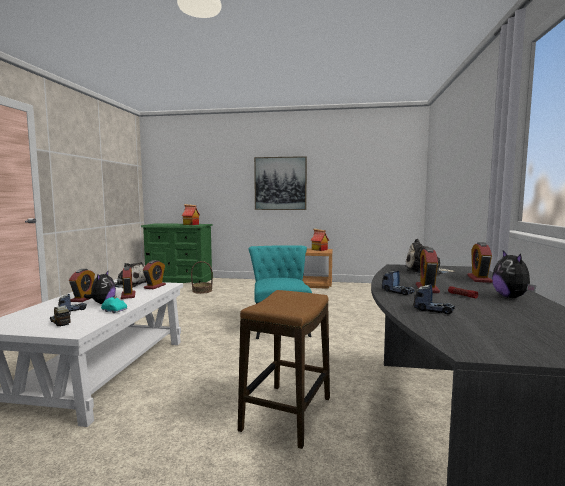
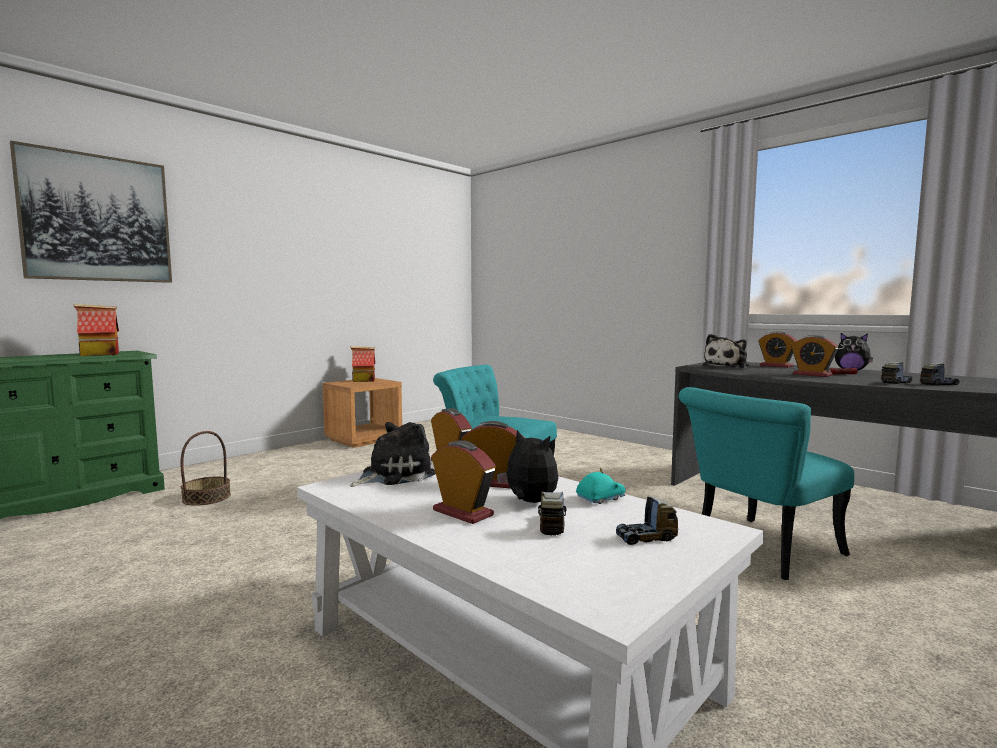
camera: 55 degrees left, 0 degrees up
stool [238,290,330,449] -> turquoise chair [679,387,854,580]
picture [254,156,307,210] -> picture moved to [10,141,172,283]
toy truck [382,271,415,295] -> toy truck moved to [920,363,960,386]

